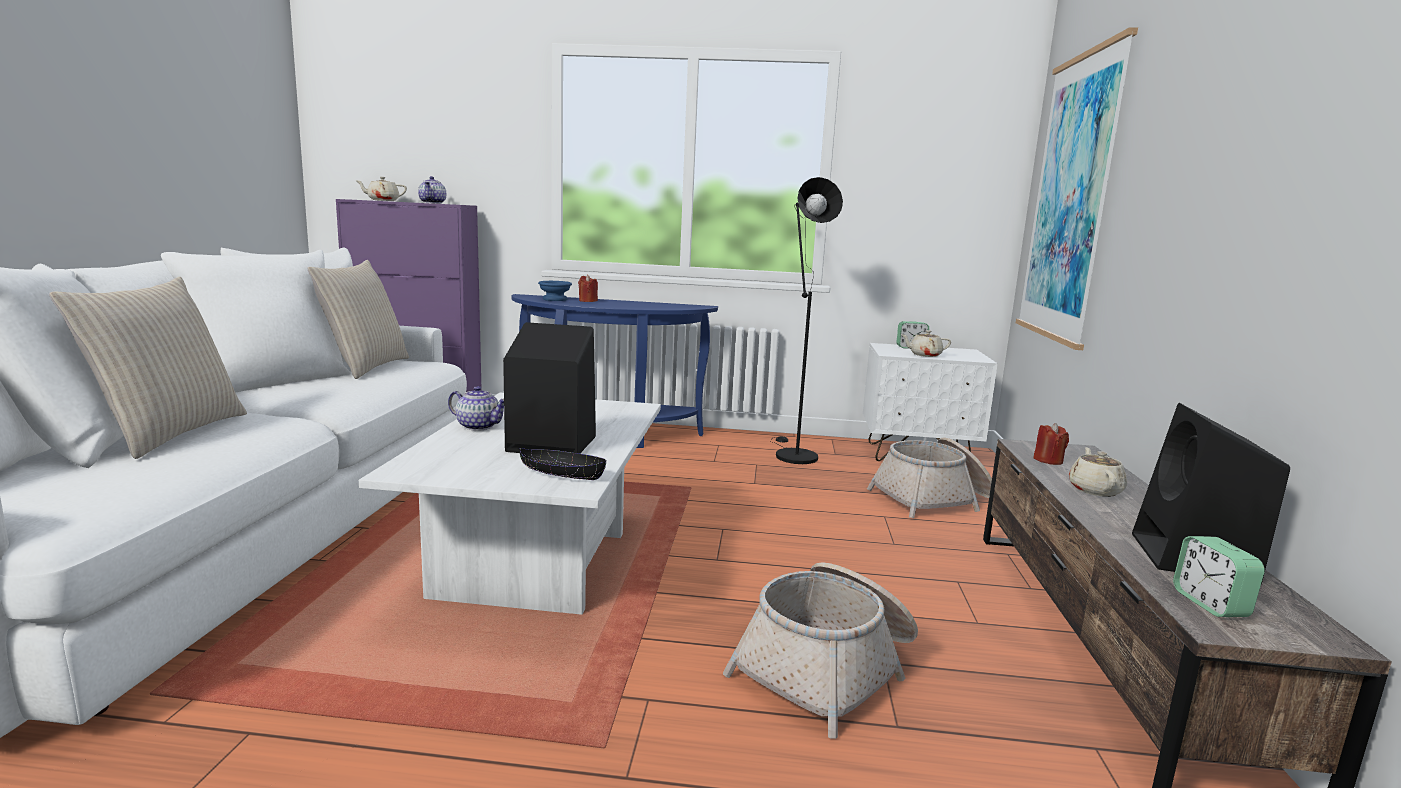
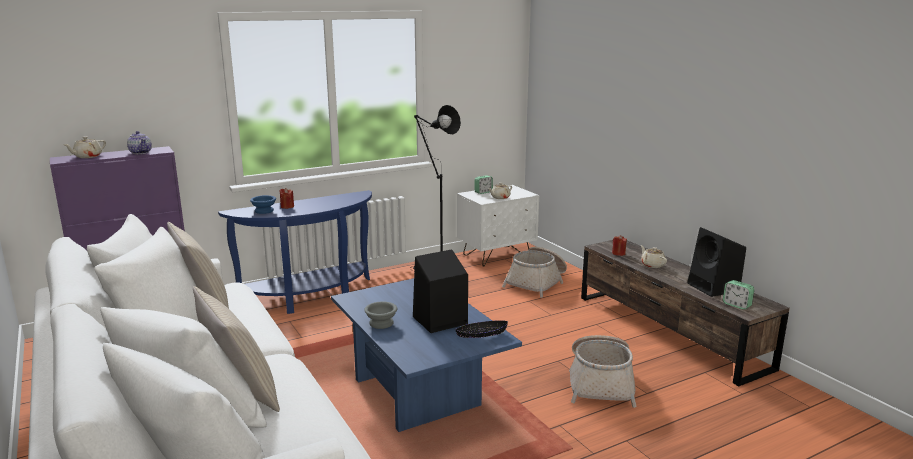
camera: 35 degrees left, 5 degrees up
white coffee table [359,393,661,615] -> blue coffee table [331,279,522,432]
teapot [448,386,504,431] -> grey bowl [364,302,397,329]
picture [1016,27,1138,350] -> none

